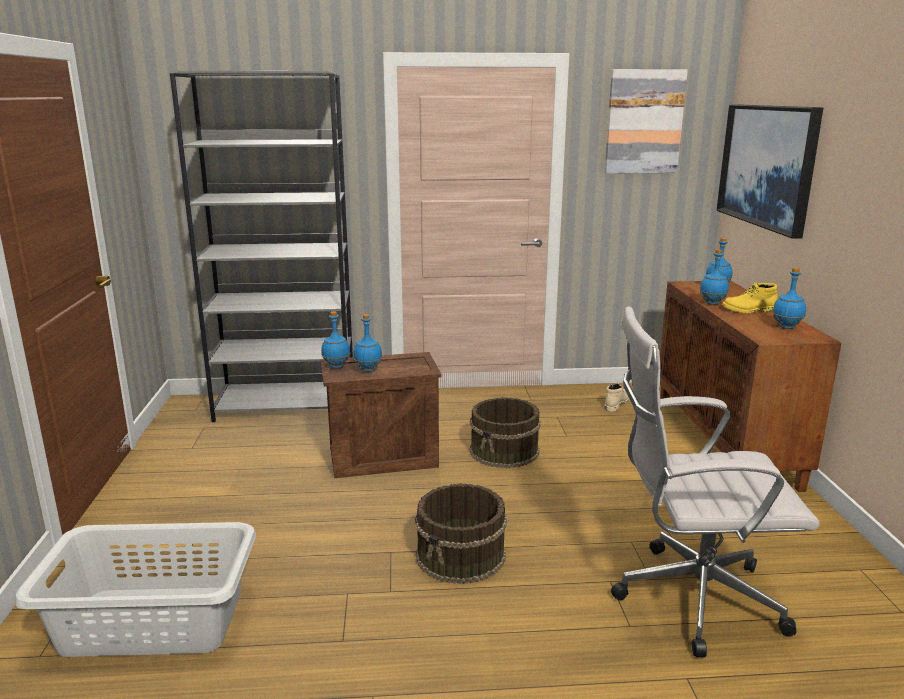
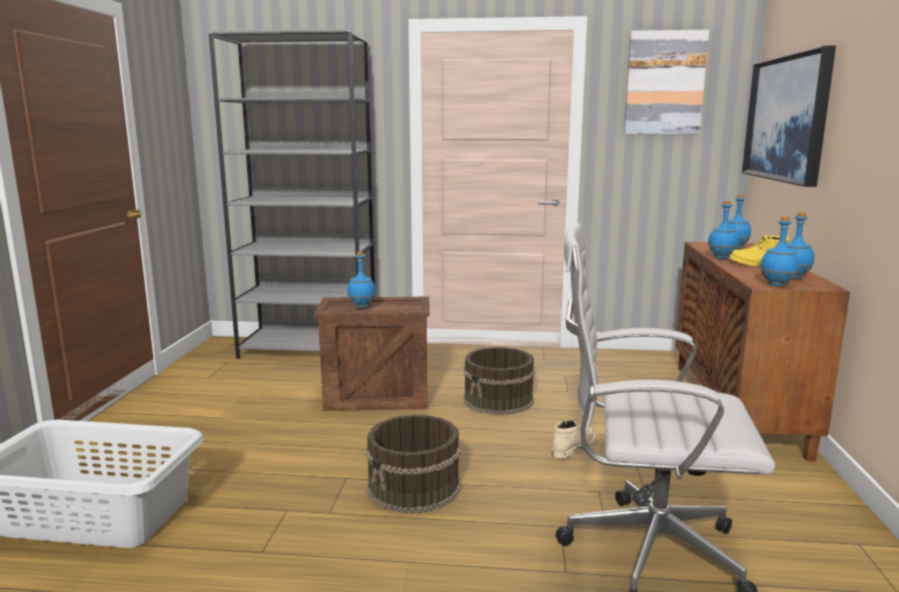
camera: 10 degrees right, 5 degrees down
blue bottle [321,311,350,368] -> blue bottle moved to [760,216,799,286]
beige boot [605,383,630,412] -> beige boot moved to [552,420,596,459]

